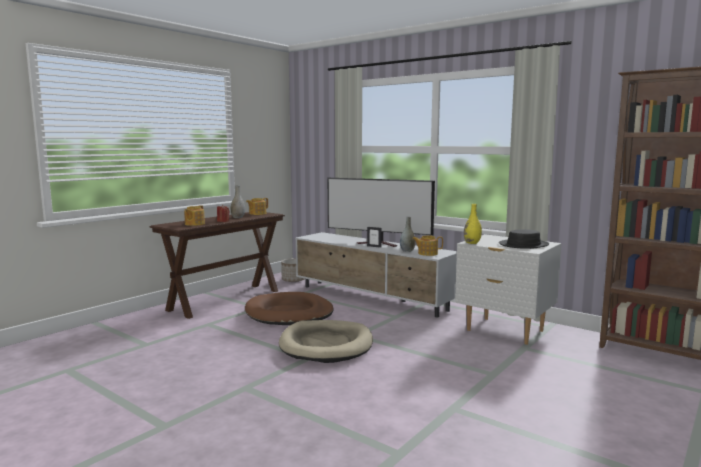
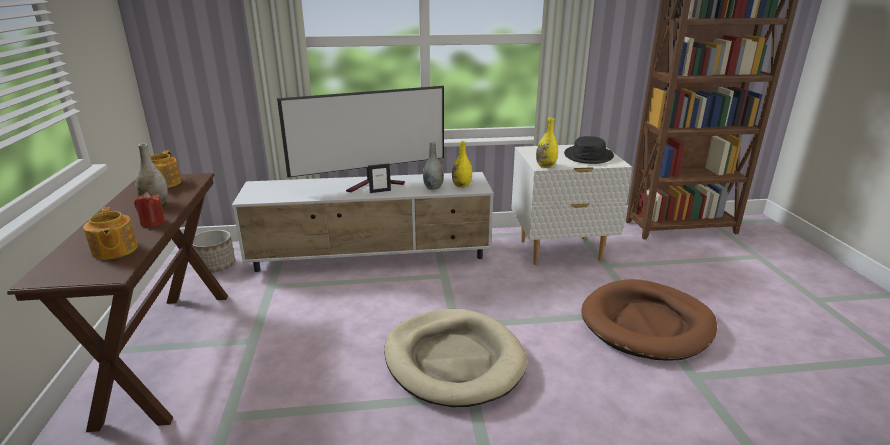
camera: 45 degrees left, 15 degrees up
brown dog bed [245,292,334,325] -> brown dog bed moved to [581,279,717,361]
teapot [412,235,443,256] -> yellow vase [452,141,472,188]

